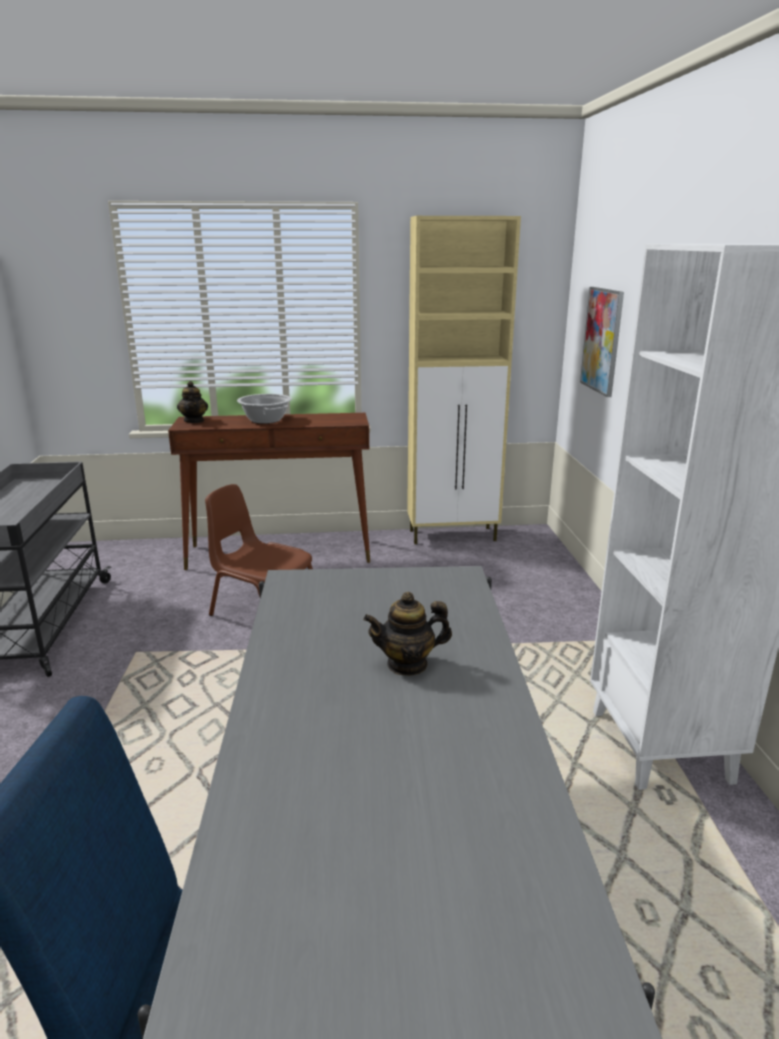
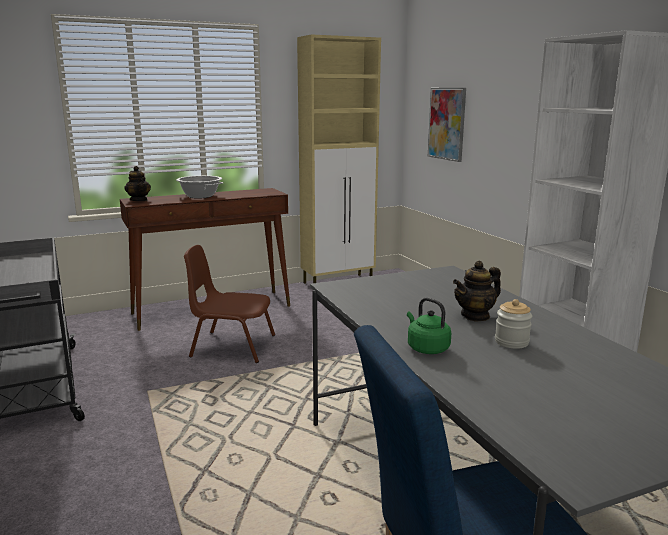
camera: 20 degrees left, 5 degrees down
none -> green kettle [407,298,451,354]
none -> jar [495,299,532,349]

